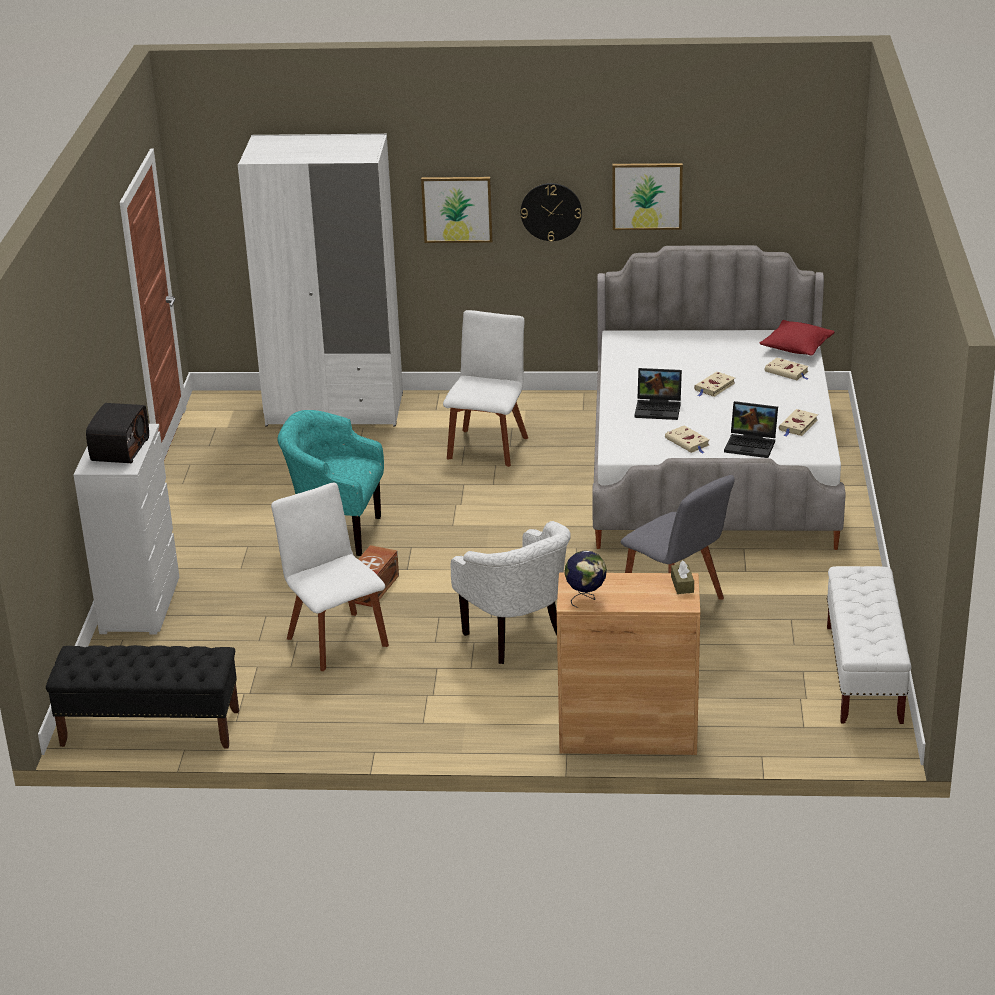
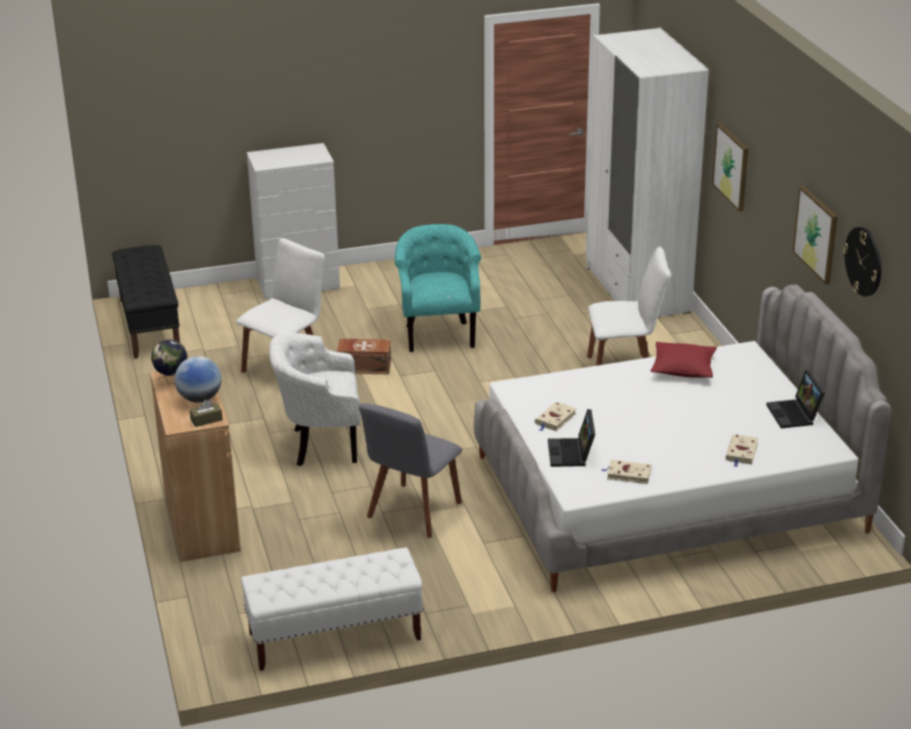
camera: 70 degrees right, 0 degrees up
radio [86,403,149,463] -> none
white armchair [451,521,571,664] -> white armchair turned 45 degrees clockwise [269,333,361,466]
wall clock [521,183,582,242] -> wall clock moved to [843,227,881,297]
laptop [634,368,682,420] -> laptop moved to [766,370,825,428]
beige book [694,372,735,397] -> none
red pillow [760,320,835,356] -> red pillow moved to [651,342,717,378]
none -> globe [175,356,221,403]

